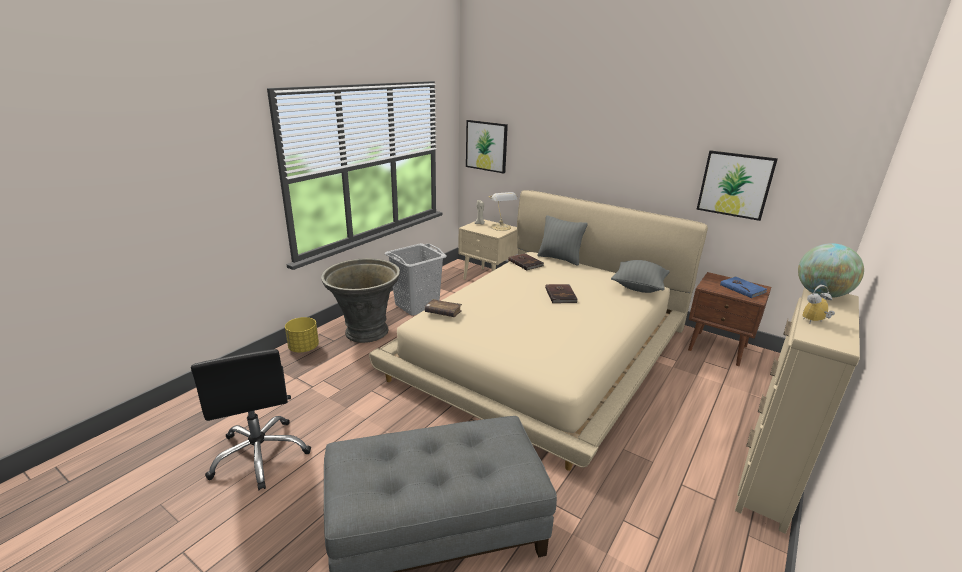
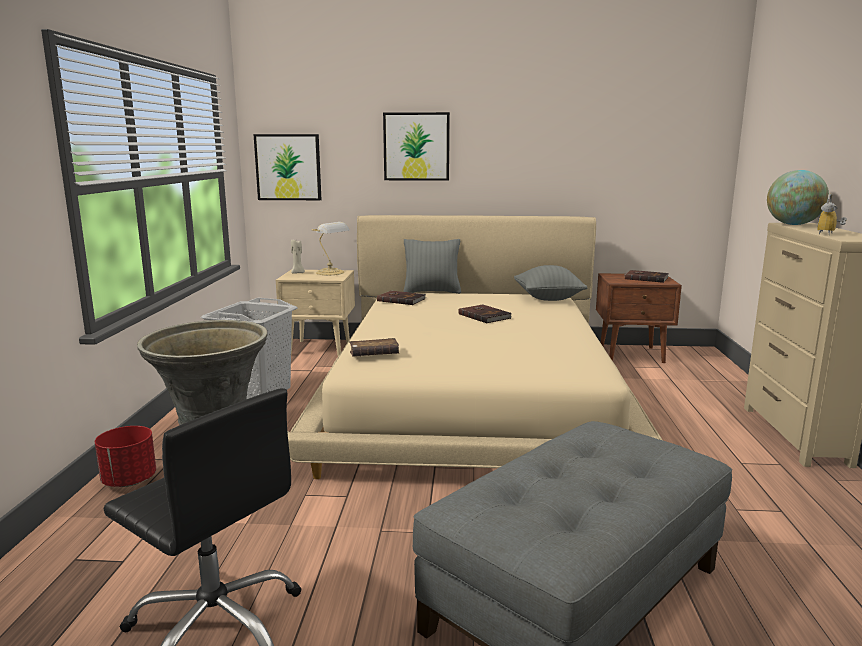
camera: 30 degrees left, 10 degrees down
yellow planter [285,317,319,353] -> red planter [95,426,156,487]
picture [696,150,778,221] -> picture moved to [383,112,450,181]
blue book [720,277,767,298] -> brown book [625,270,669,283]

